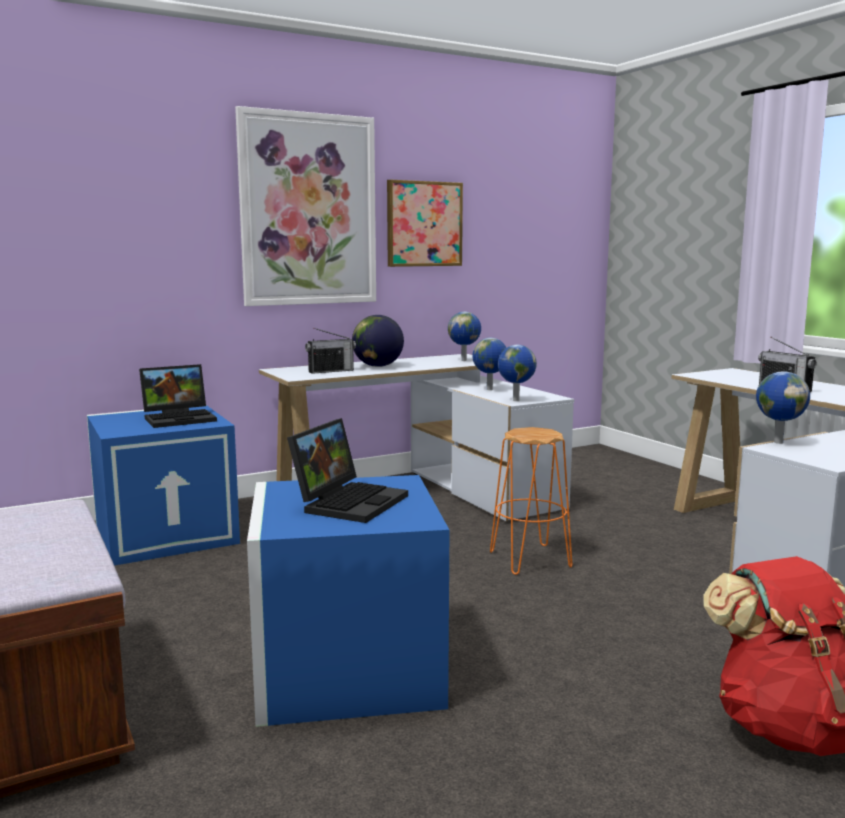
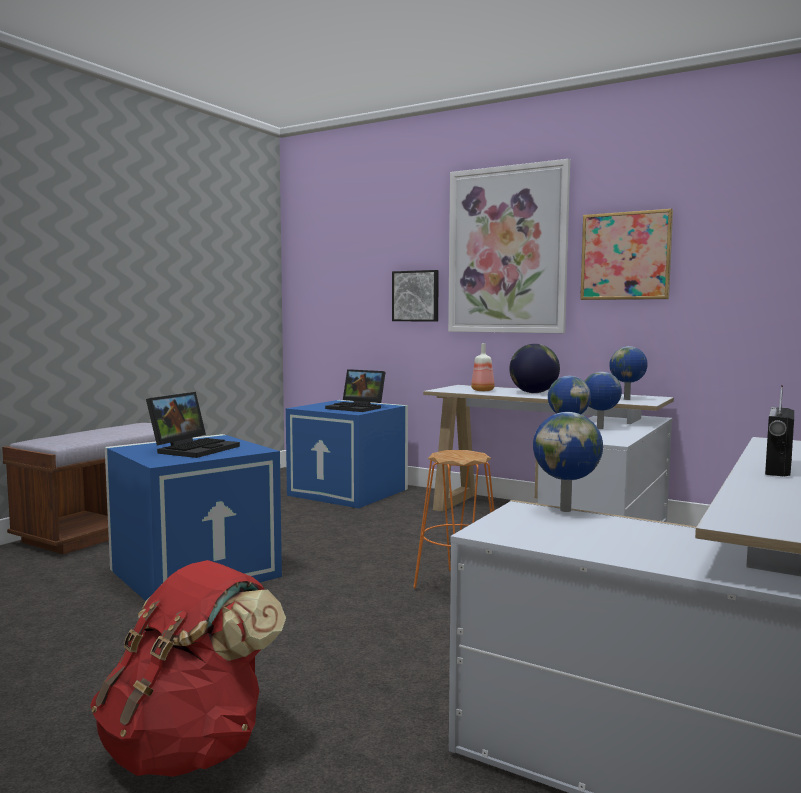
camera: 60 degrees right, 5 degrees down
laptop [287,418,408,523] -> laptop turned 60 degrees counterclockwise [146,392,240,458]
radio [305,328,356,374] -> bottle [471,343,495,391]
none -> picture [392,270,439,322]

